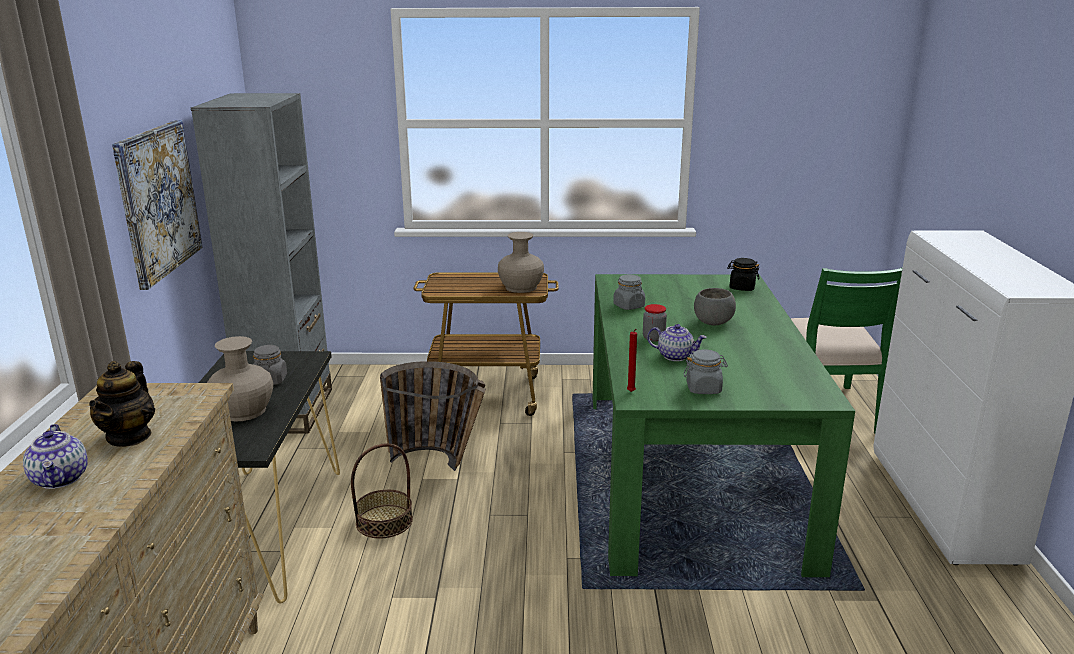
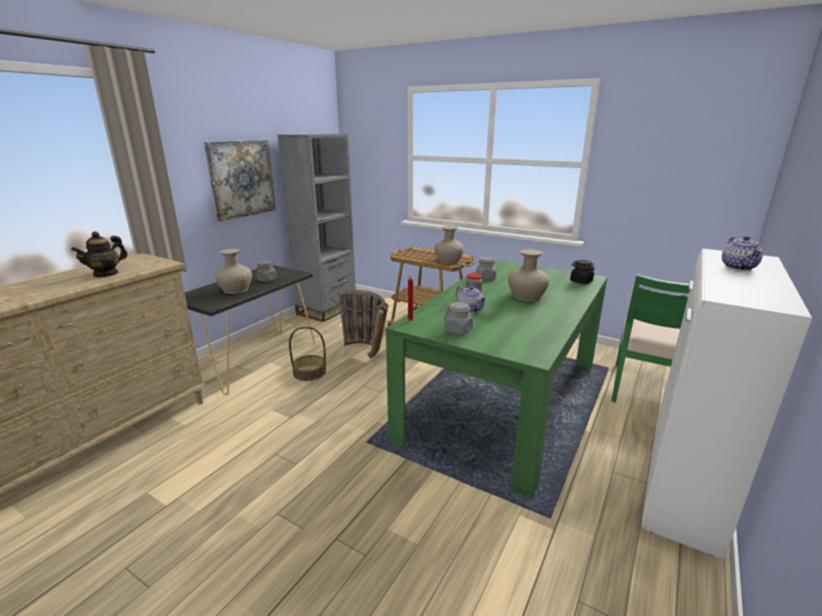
camera: 30 degrees right, 0 degrees up
teapot [23,424,88,489] -> teapot moved to [722,236,763,270]
grey bowl [694,288,736,325] -> beige vase [508,249,549,302]

